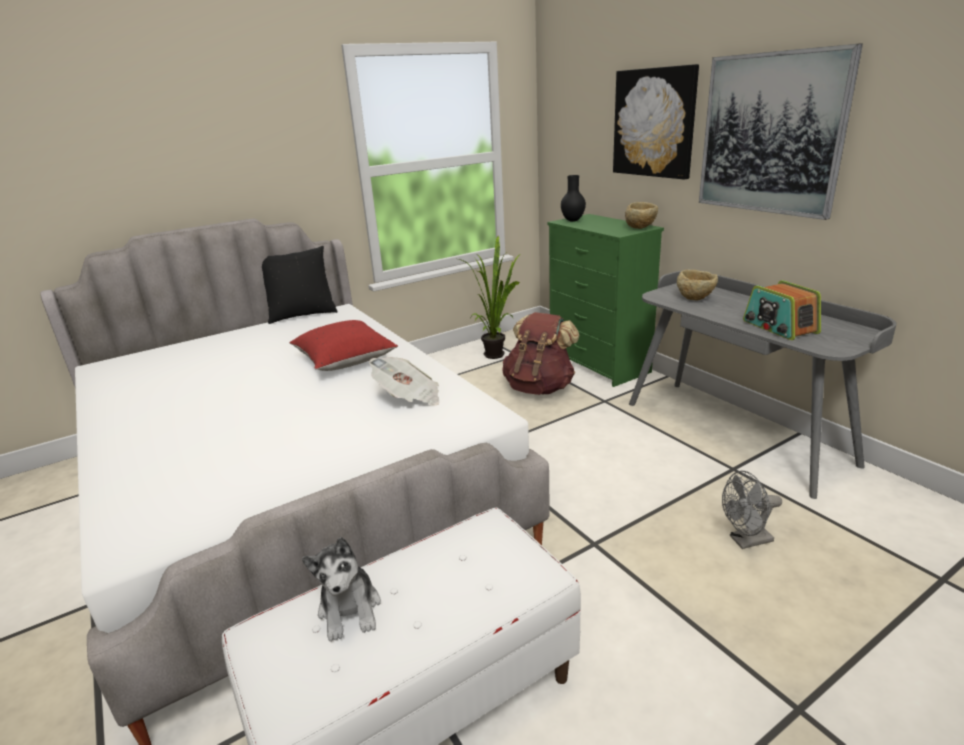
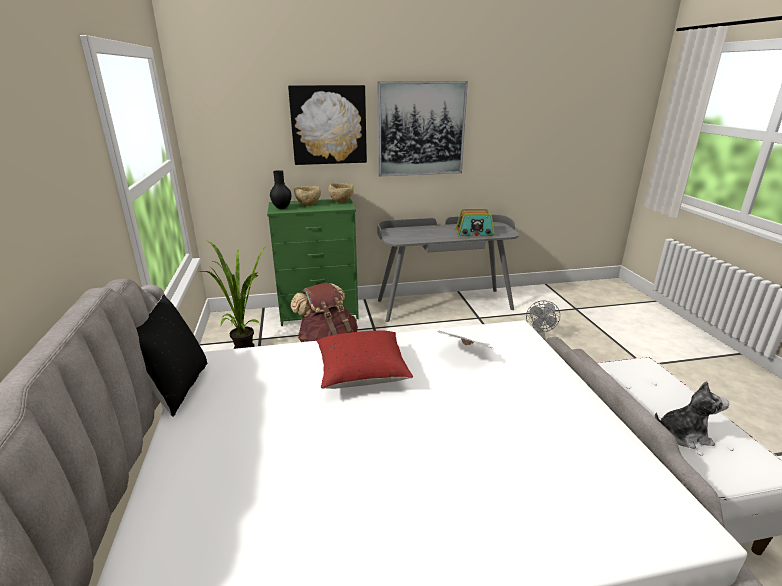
camera: 70 degrees left, 0 degrees up
beige bowl [677,270,718,301] -> beige bowl moved to [294,186,321,206]

